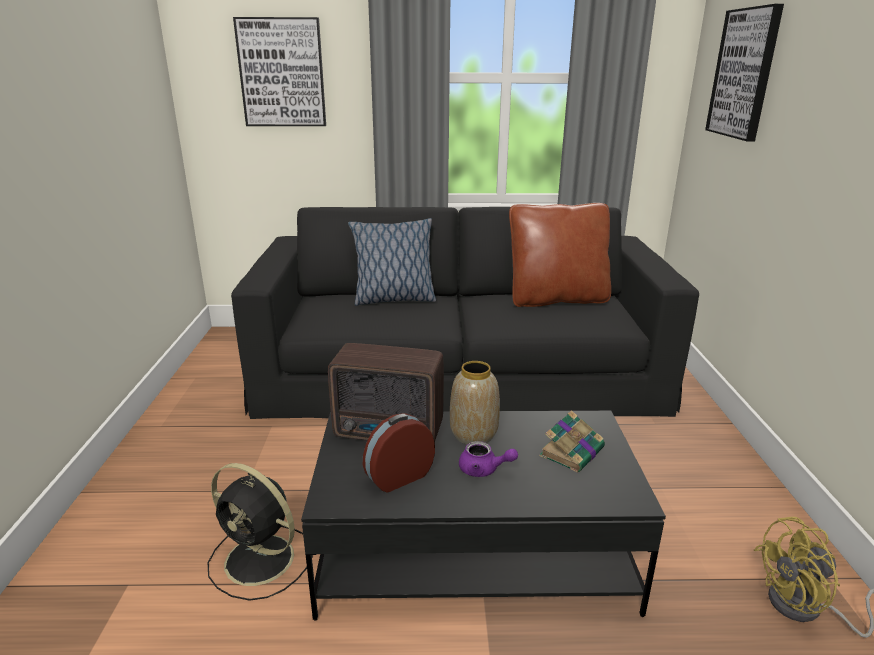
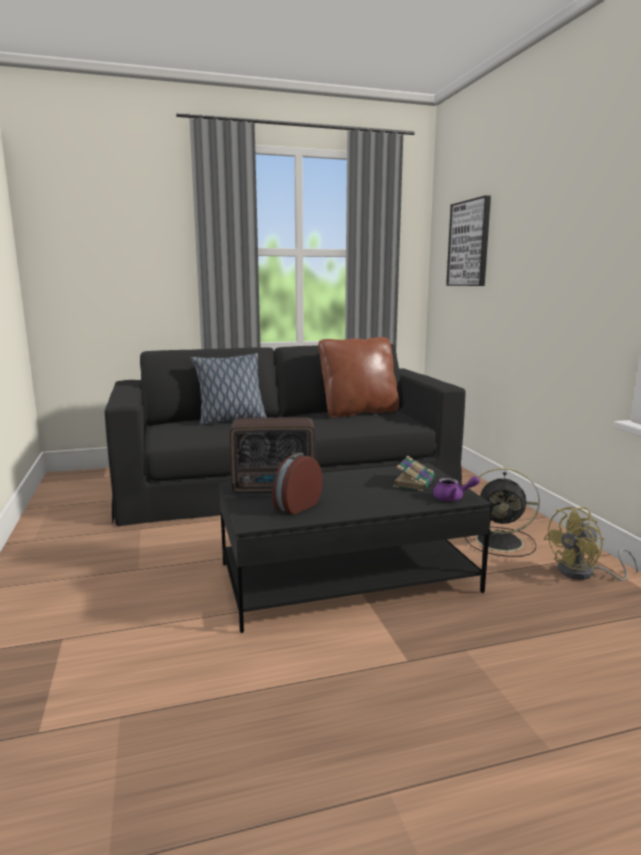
camera: 15 degrees left, 10 degrees down
black fan [208,463,313,601] -> black fan moved to [465,467,540,557]
picture [233,17,326,126] -> none
vase [450,361,500,445] -> none
purple teapot [459,441,518,477] -> purple teapot moved to [433,476,480,501]

